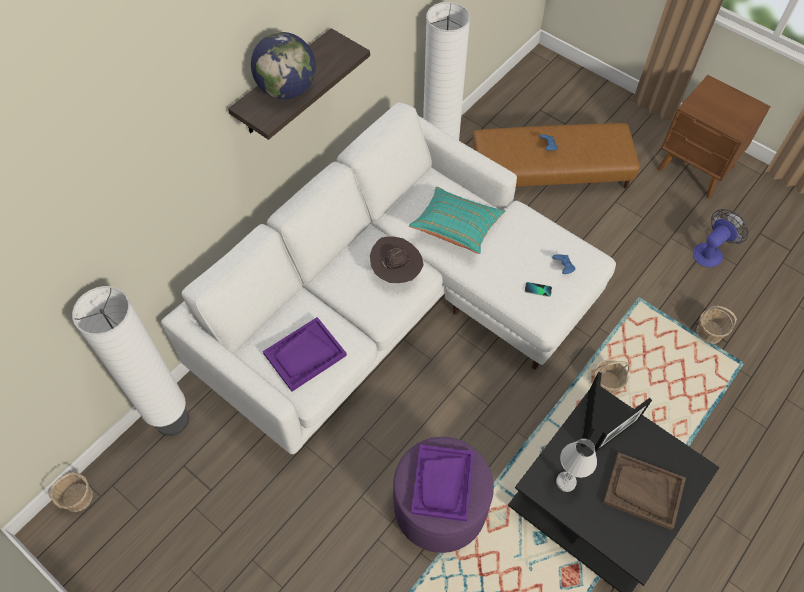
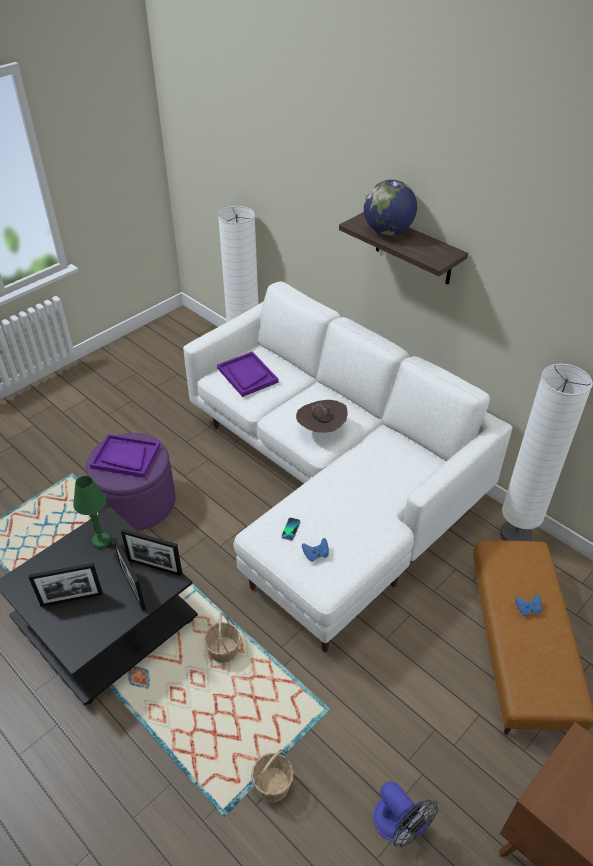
camera: 95 degrees right, 15 degrees down
basket [48,472,93,512] -> none
turquoise pillow [409,187,505,254] -> none
white table lamp [556,439,597,492] -> green table lamp [73,476,111,549]
brown tray [603,452,686,530] -> picture frame [29,563,103,607]

